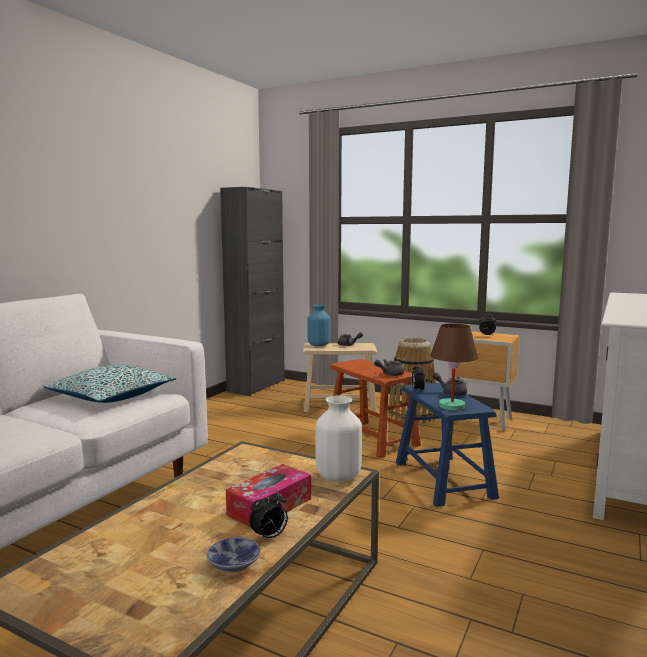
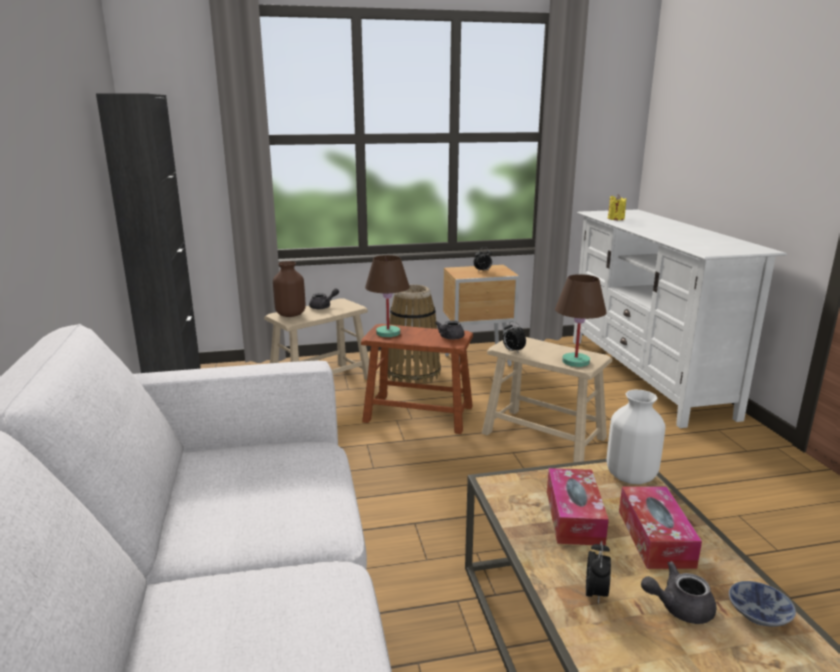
camera: 40 degrees left, 10 degrees up
pillow [43,364,176,403] -> none
alarm clock [249,490,288,542] -> alarm clock moved to [586,541,611,604]
blue vase [307,305,330,346] -> brown vase [273,261,306,317]
blue stool [396,383,499,507] -> beige stool [482,337,612,463]
grey teapot [433,372,467,396] -> grey teapot moved to [641,561,716,624]
none -> brown table lamp [365,255,410,337]
none -> tissue box [547,468,609,546]
none -> yellow candle [608,195,626,220]

